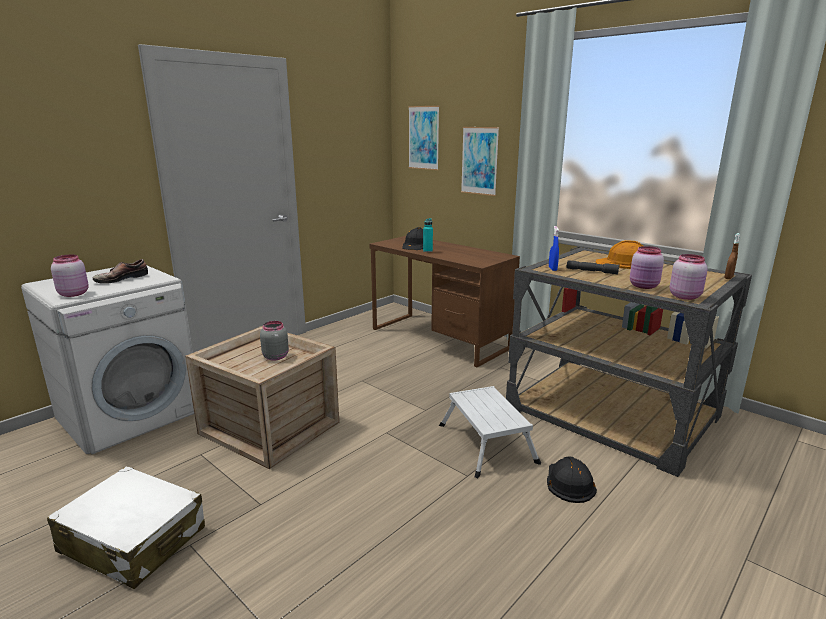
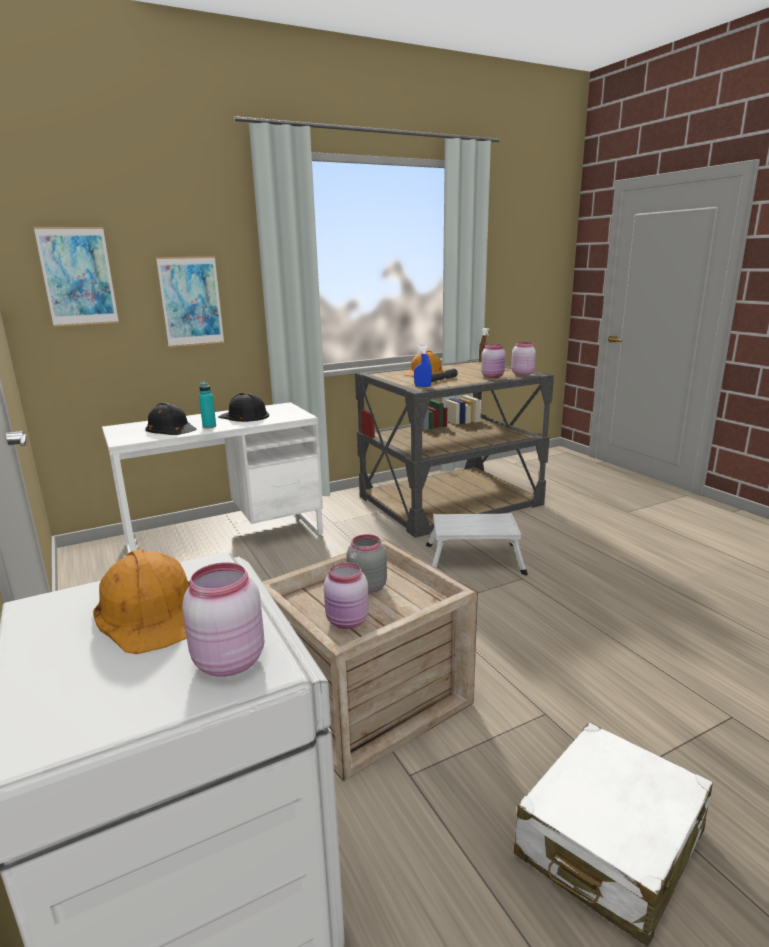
camera: 70 degrees left, 0 degrees up
shoe [93,259,148,284] -> orange hard hat [93,549,190,654]
brown desk [369,236,520,367] -> white desk [102,402,323,554]
black hard hat [547,456,597,503] -> black hard hat moved to [218,393,269,422]
none -> pink jar [324,562,369,629]

